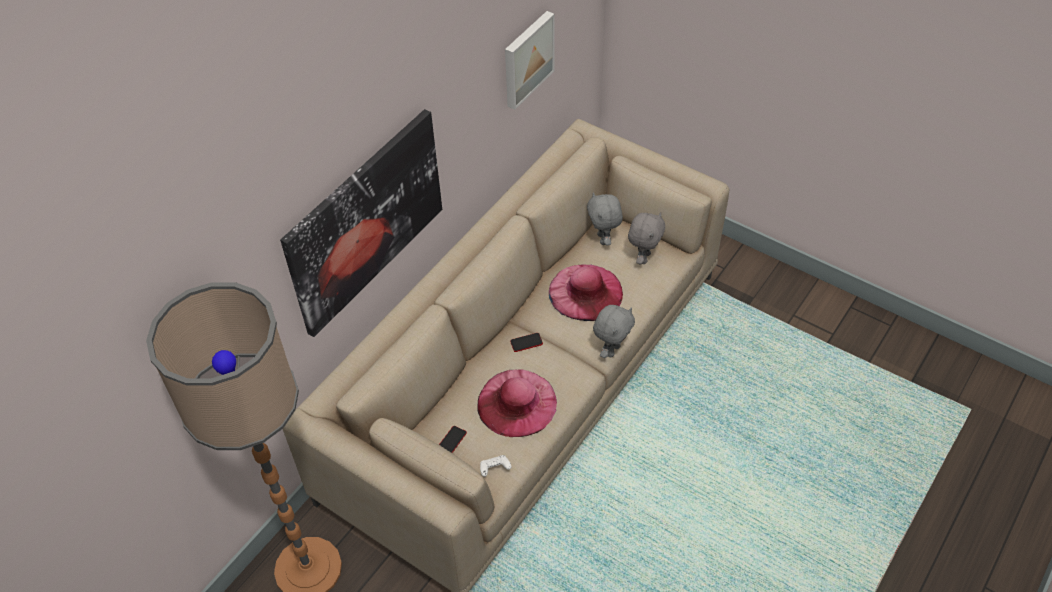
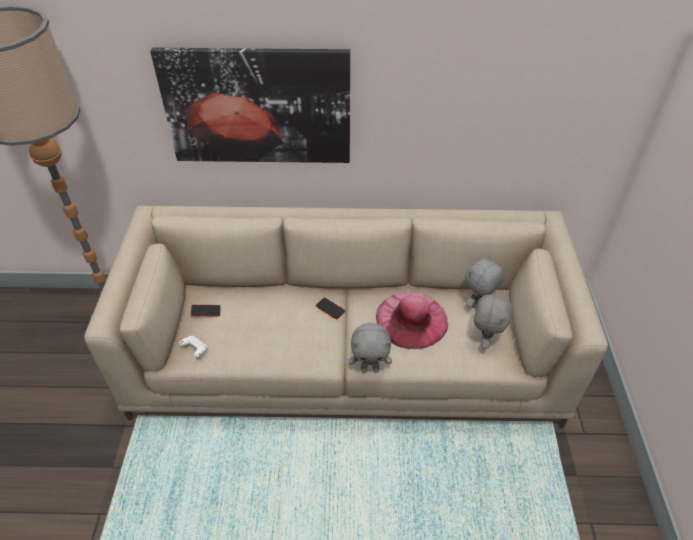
camera: 55 degrees right, 5 degrees down
pink hat [477,369,557,437] -> none
picture [505,11,555,110] -> none
grey plush toy [628,212,665,264] -> grey plush toy turned 60 degrees counterclockwise [474,294,512,349]

